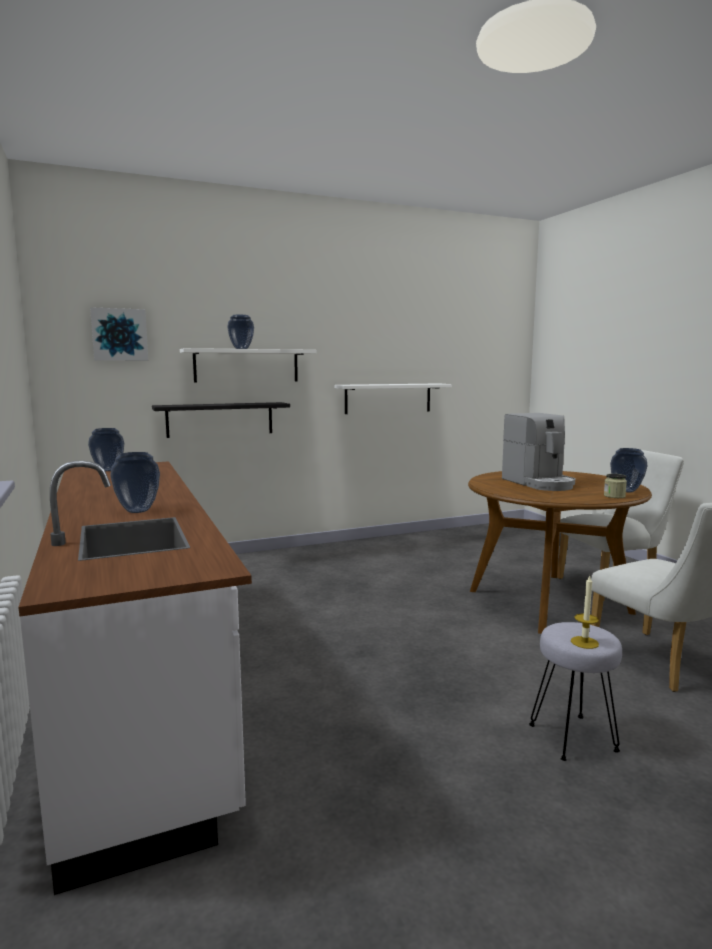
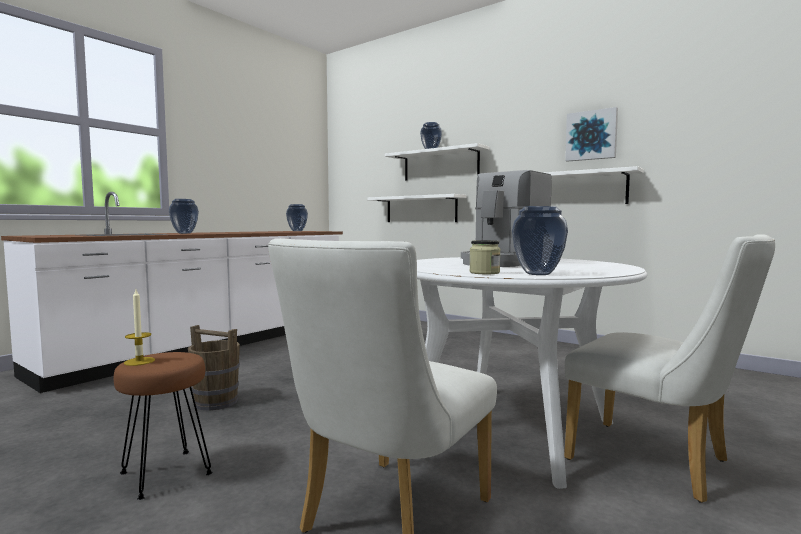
camera: 60 degrees right, 5 degrees down
picture [90,307,148,361] -> picture moved to [565,107,618,162]
black shelf [152,402,290,438] -> white shelf [368,194,466,222]
brown dining table [468,471,652,634] -> white dining table [417,257,647,489]
grey stool [529,622,622,761] -> brown stool [114,352,213,500]
none -> brown bucket [188,325,240,411]

